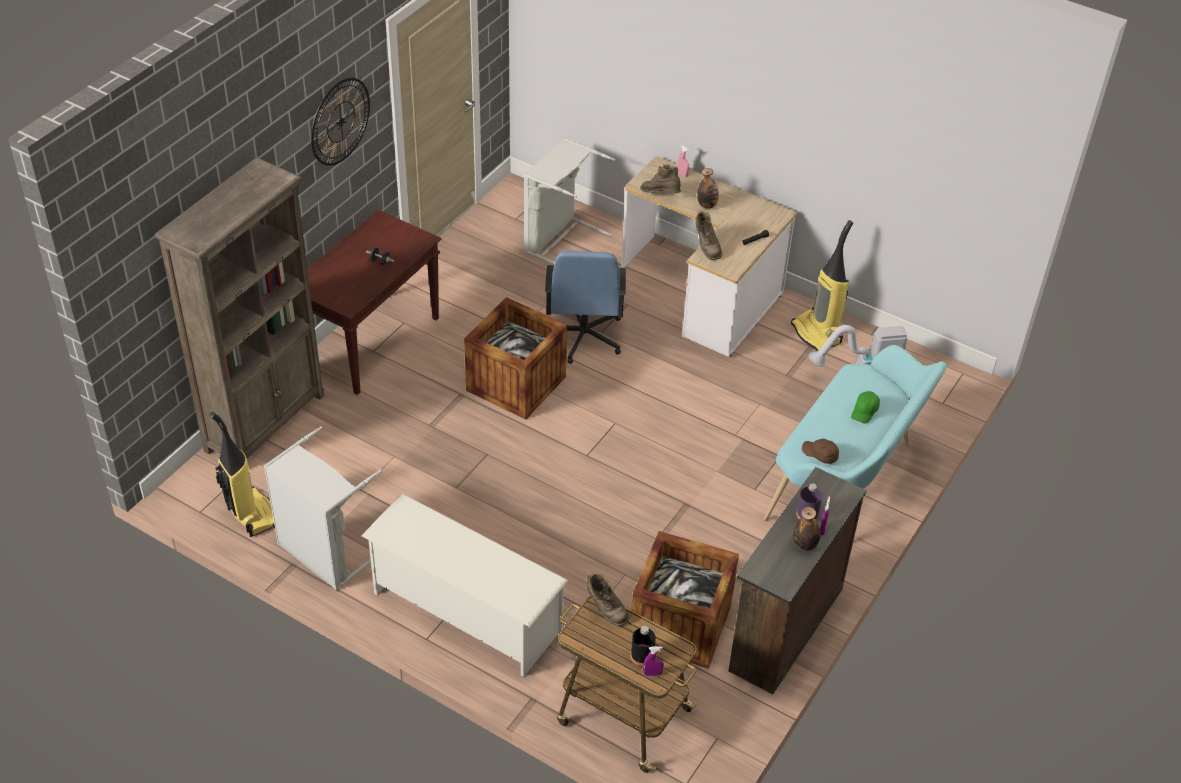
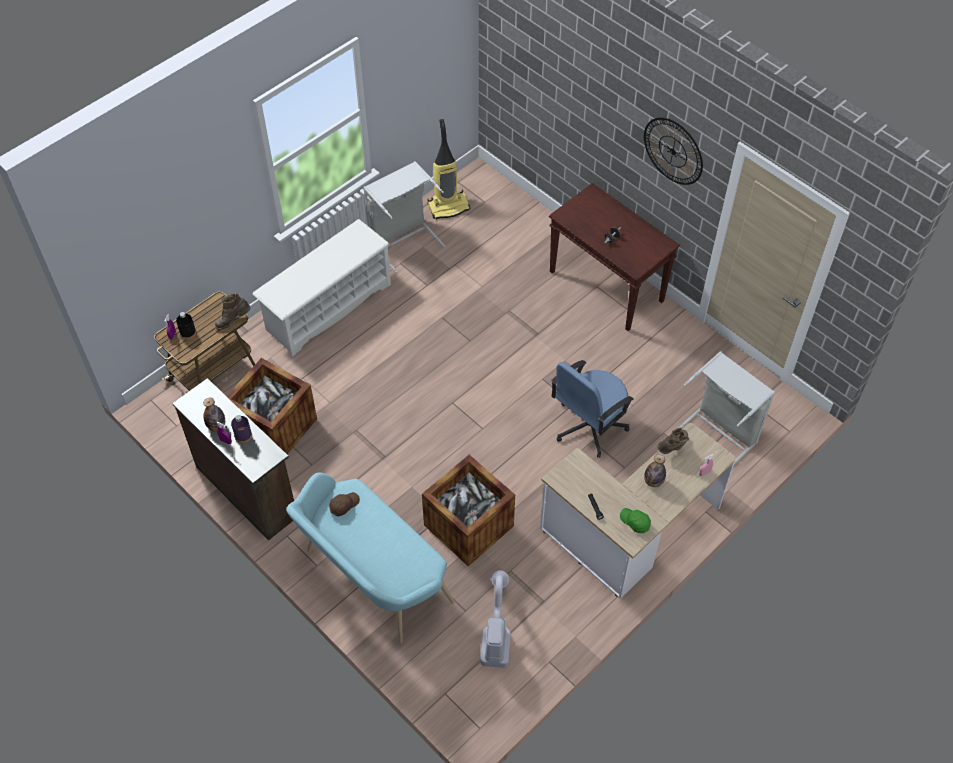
camera: 105 degrees right, 10 degrees up
brown bookcase [154,157,324,458] -> none
crate [464,297,567,420] -> crate moved to [422,455,515,566]
blue office chair [545,251,626,364] -> blue office chair turned 60 degrees counterclockwise [551,360,634,458]
brown boot [695,211,722,260] -> none
vacuum cleaner [791,220,853,351] -> none
green cap [851,391,880,424] -> green cap moved to [620,508,651,533]

